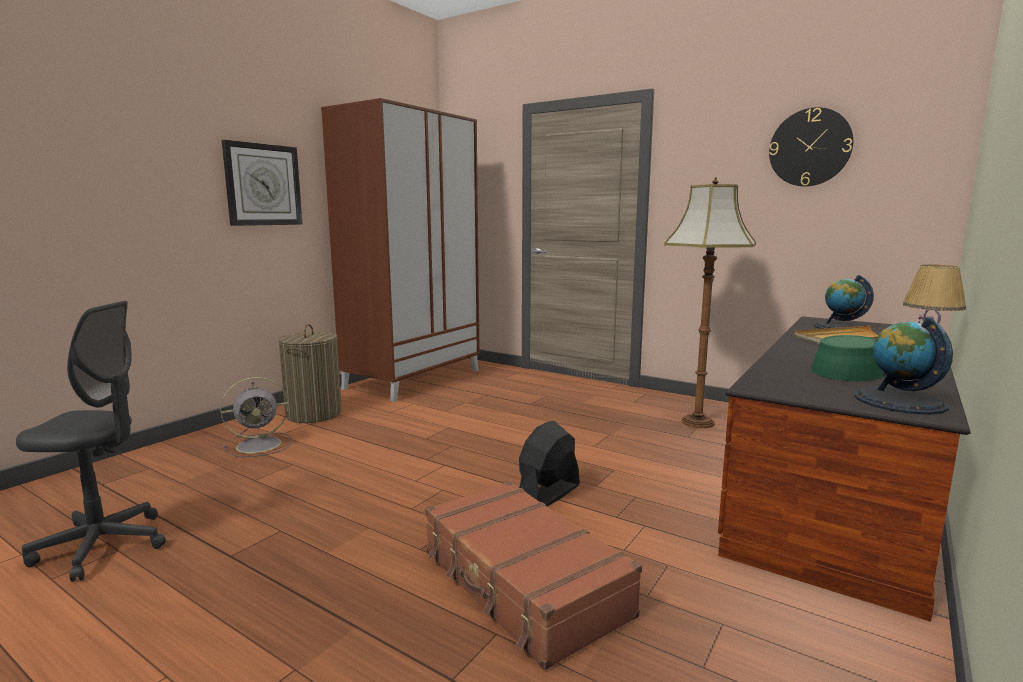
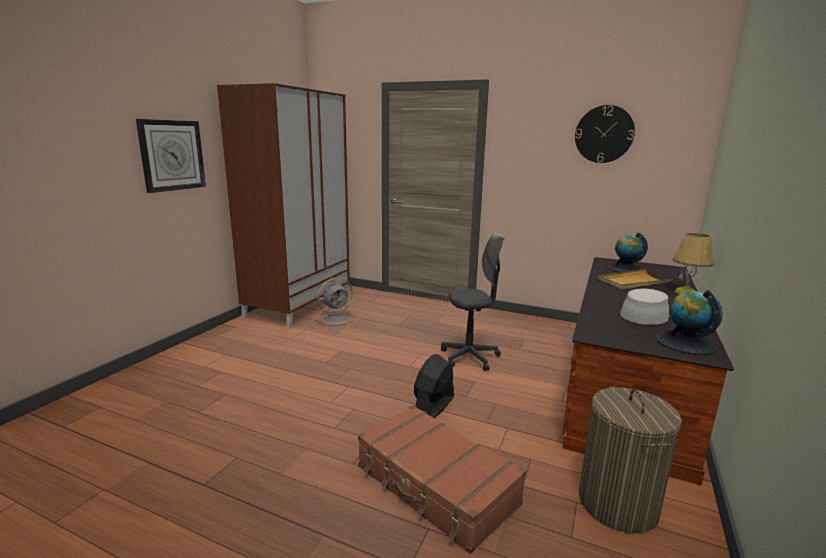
camera: 10 degrees left, 5 degrees up
grey office chair [16,301,166,582] -> grey office chair moved to [441,233,504,371]
grey fan [220,377,292,457] -> grey fan moved to [315,278,356,326]
laundry basket [278,324,342,423] -> laundry basket moved to [579,386,682,533]
floor lamp [664,177,756,428] -> none
green hat [811,335,888,381] -> grey hat [620,289,671,325]

